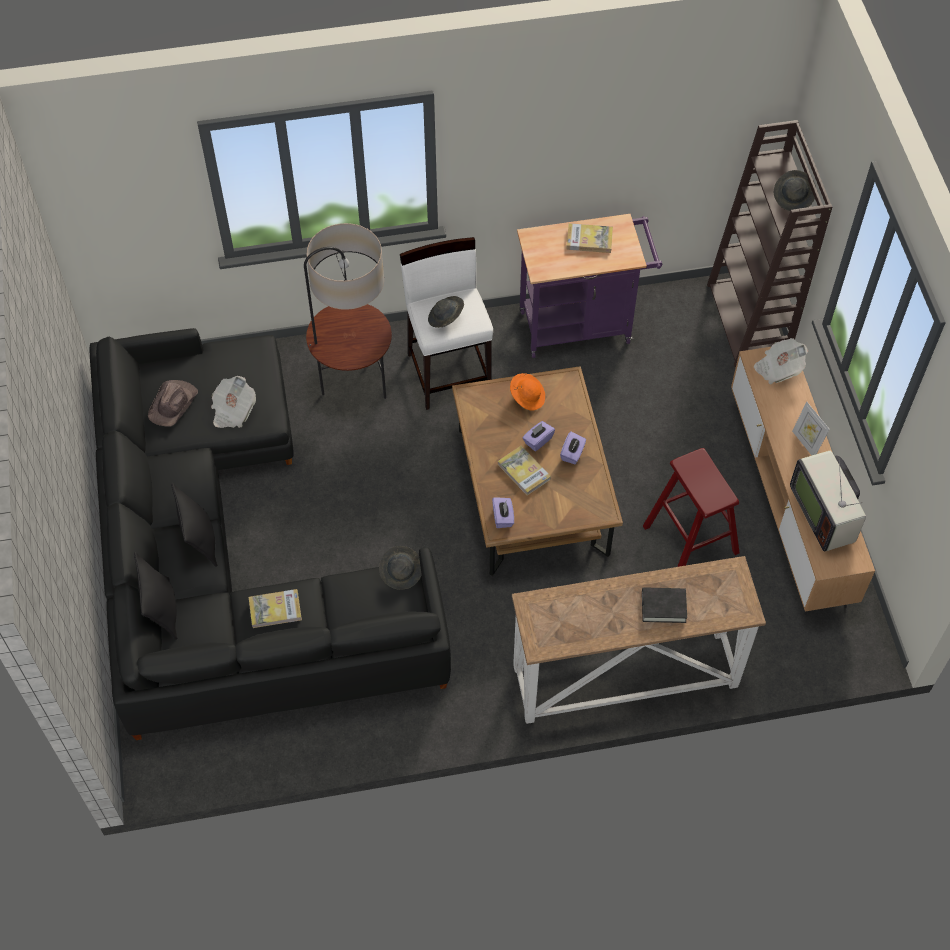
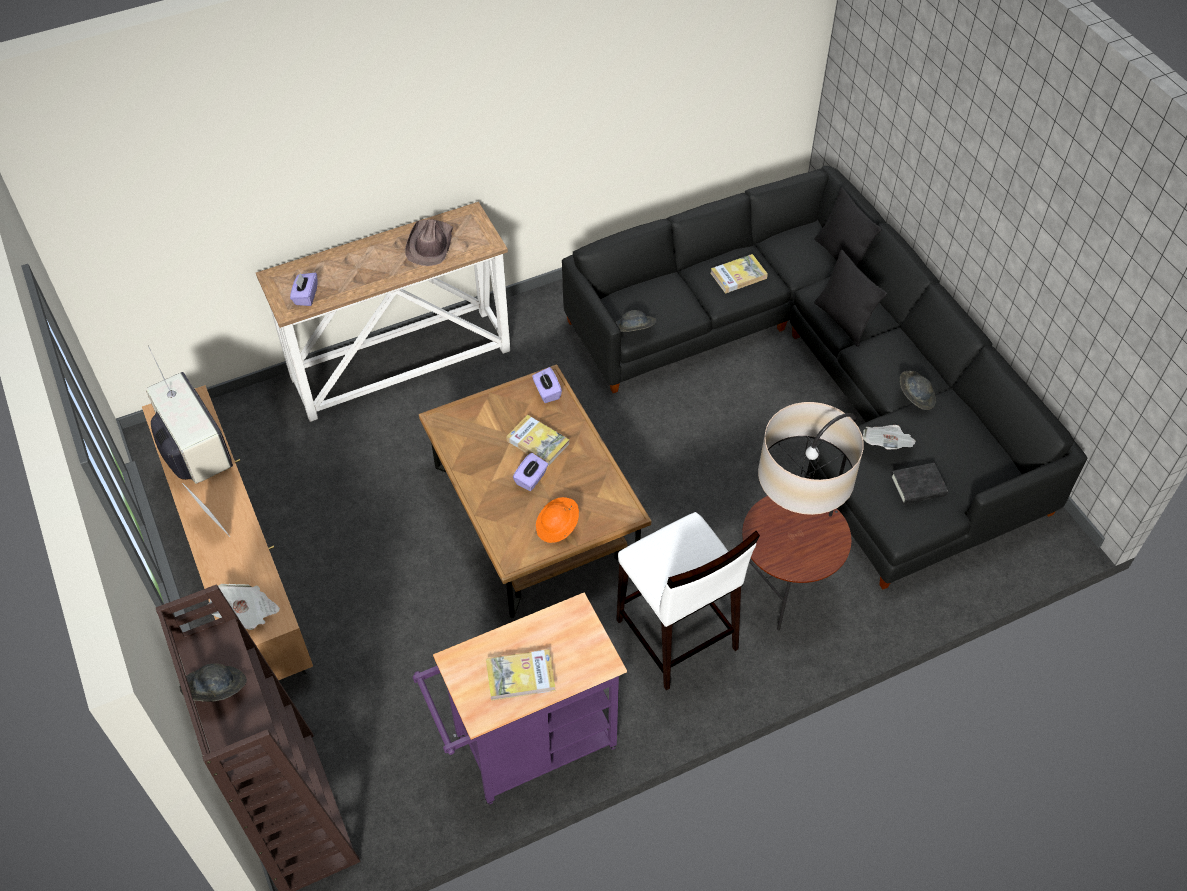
camera: 165 degrees right, 5 degrees down
brown hat [148,380,198,427] -> brown hat moved to [405,219,454,266]
grey hat [428,296,464,328] -> grey hat moved to [900,371,936,410]
purple tissue box [560,431,586,464] -> purple tissue box moved to [290,273,317,306]
black book [642,587,687,623] -> black book moved to [891,463,948,504]
red stool [643,448,740,567] -> none

